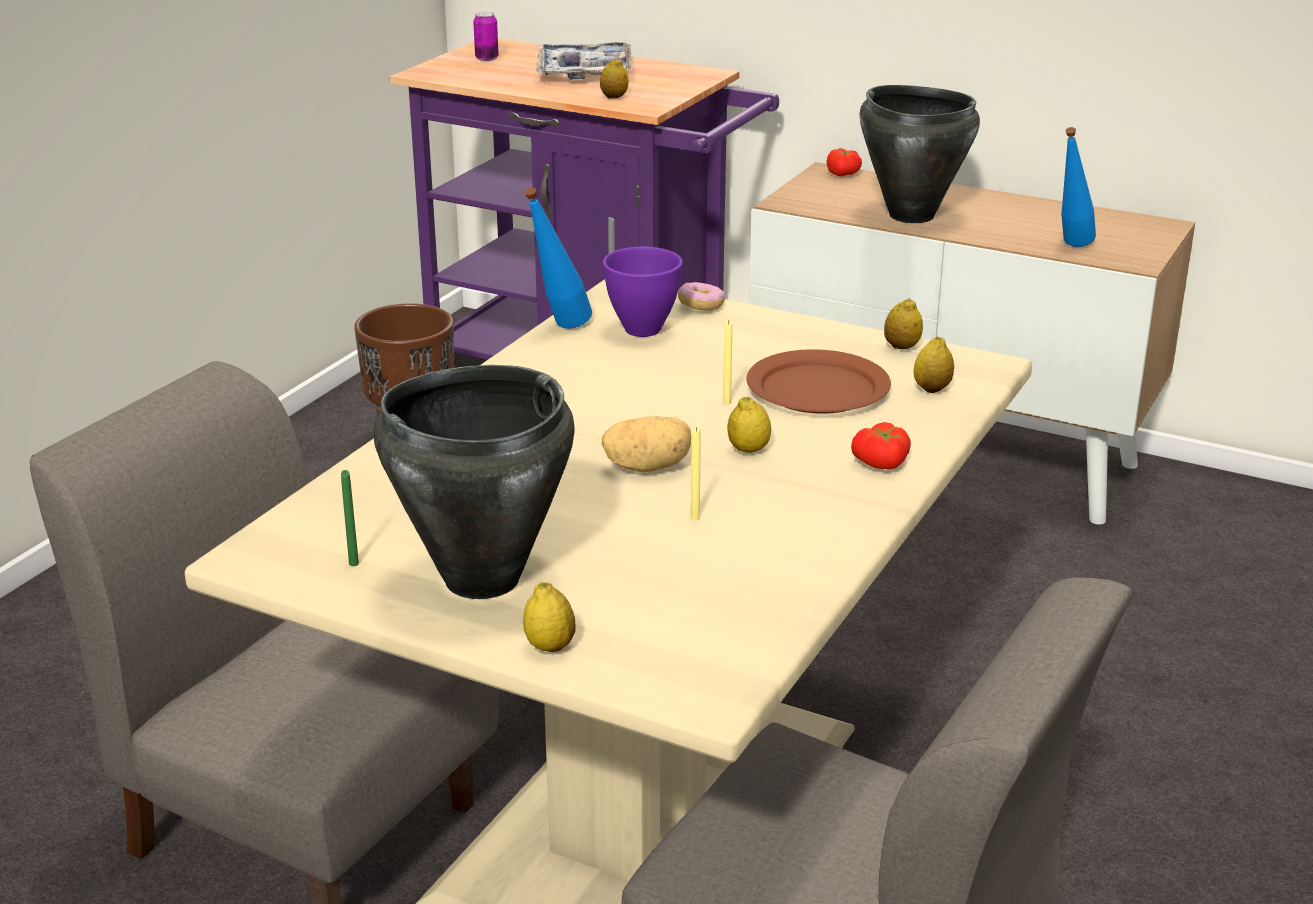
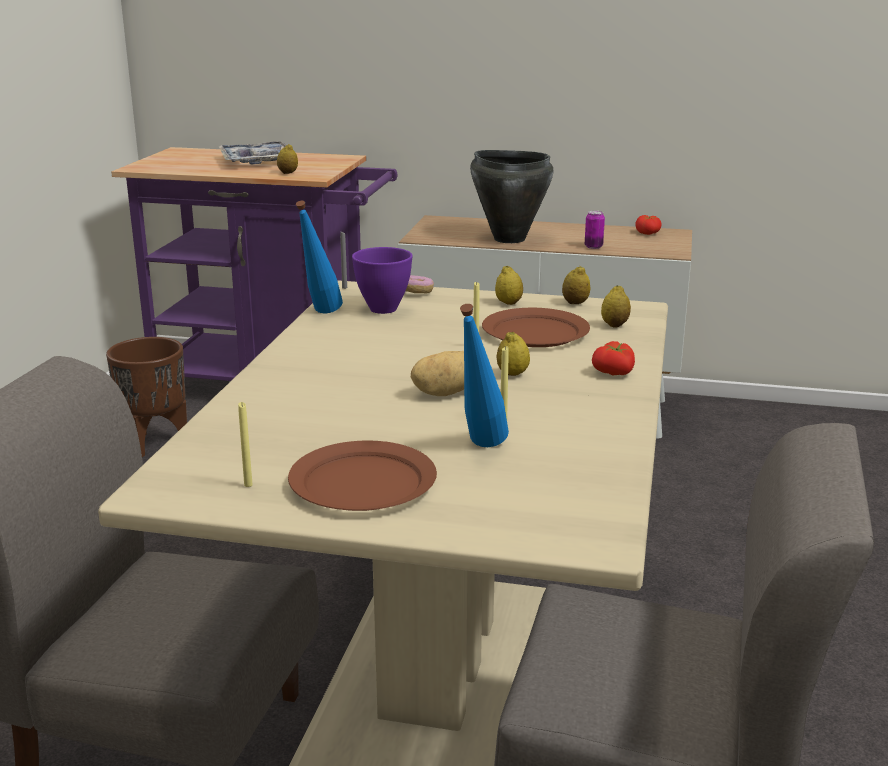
camera: 15 degrees left, 5 degrees down
green candle [341,470,359,566] -> yellow candle [238,402,253,487]
black cooking pot [373,365,575,599] -> brown plate [288,441,437,511]
can [473,12,499,61] -> can moved to [585,211,605,249]
lemon [523,582,576,652] -> lemon moved to [495,266,523,305]
tomato [827,148,862,176] -> tomato moved to [635,215,662,235]
blue bottle [1062,127,1096,247] -> blue bottle moved to [460,304,509,447]

